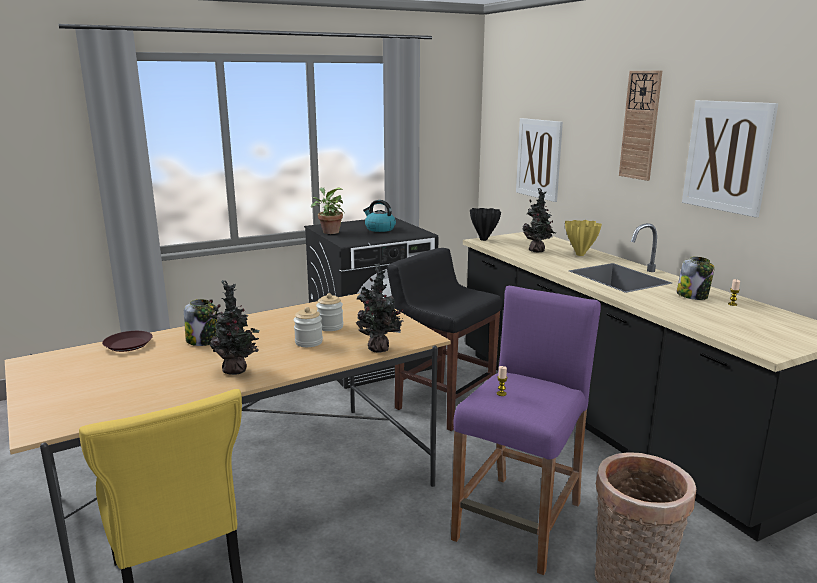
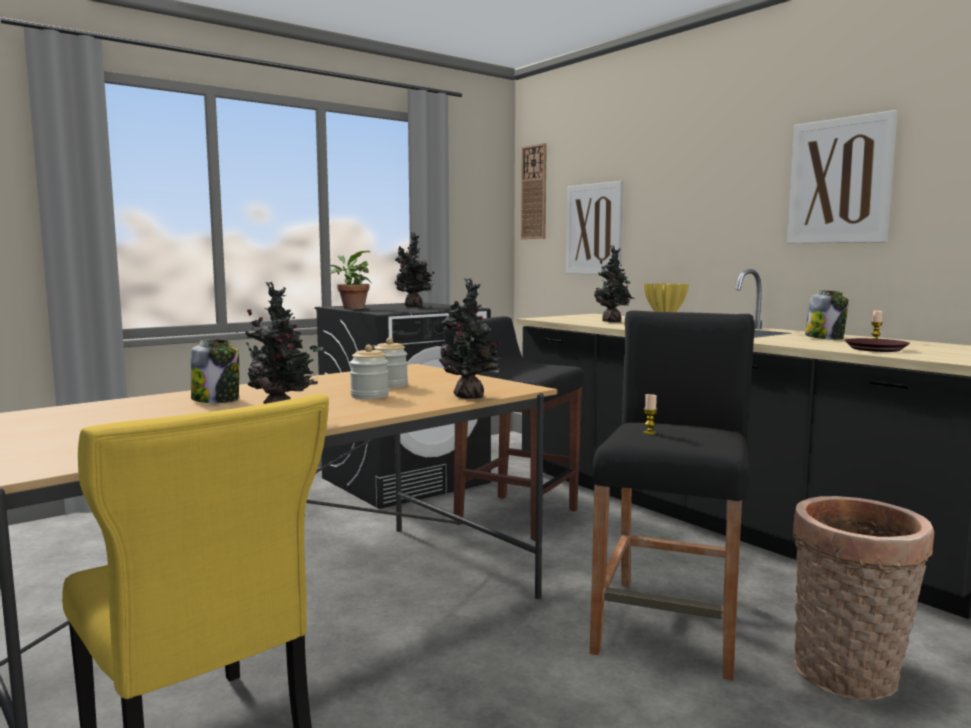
camera: 10 degrees left, 10 degrees down
brown plate [102,331,153,352] -> brown plate moved to [844,338,910,352]
kettle [363,200,396,232] -> potted plant [394,232,435,307]
purple stool [451,286,601,575] -> black stool [590,311,755,681]
black vase [470,208,501,241] -> none
wall clock [619,71,662,181] -> wall clock moved to [521,143,547,239]

